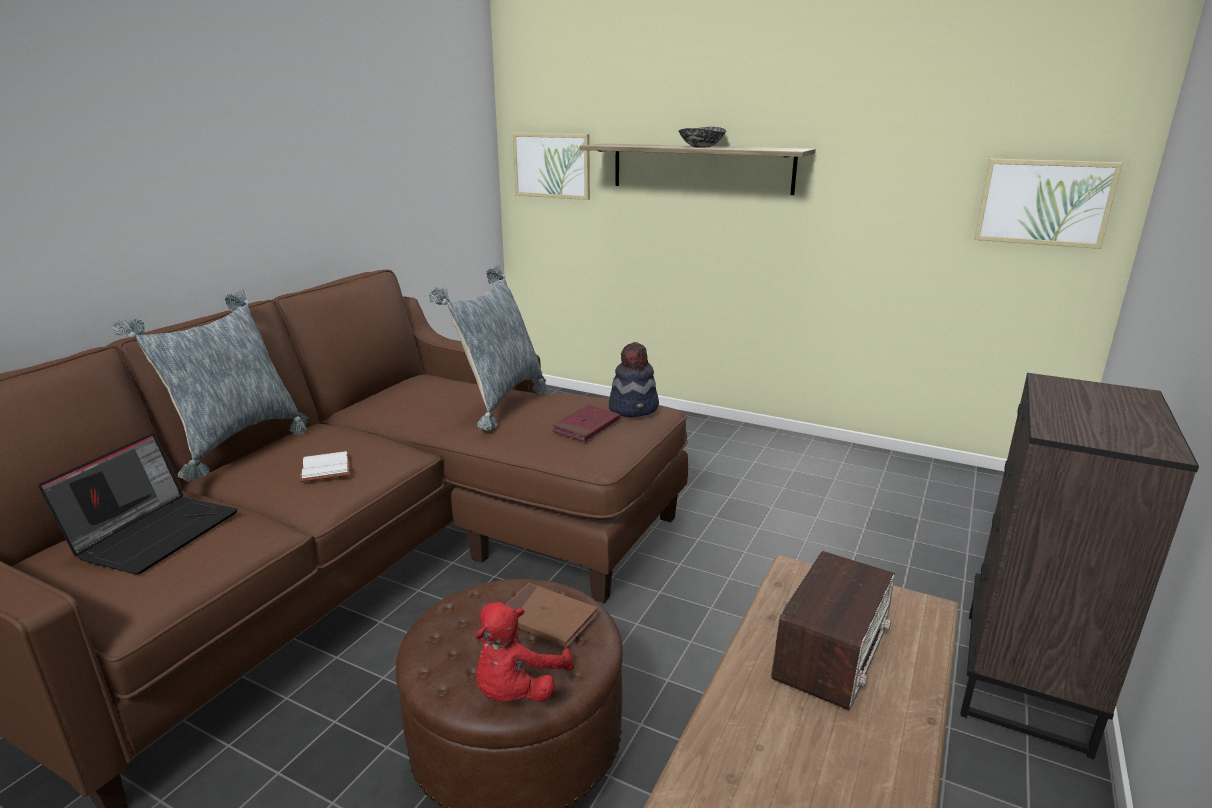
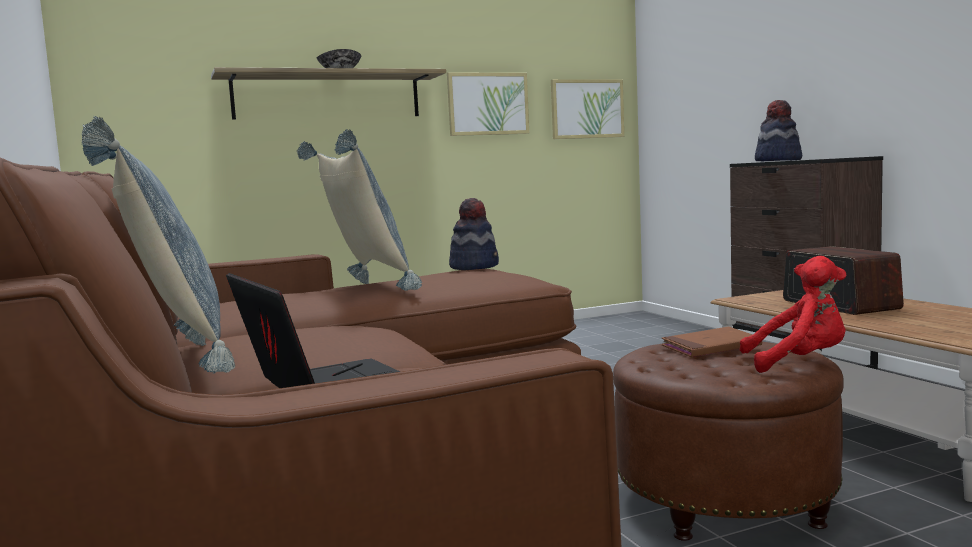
camera: 50 degrees left, 15 degrees down
white book [300,451,350,482] -> none
red plush toy [475,602,574,702] -> red plush toy turned 60 degrees counterclockwise [740,256,846,373]
picture [513,133,590,200] -> picture moved to [447,72,529,136]
red book [552,404,620,441] -> none
none -> hat [755,100,802,161]

